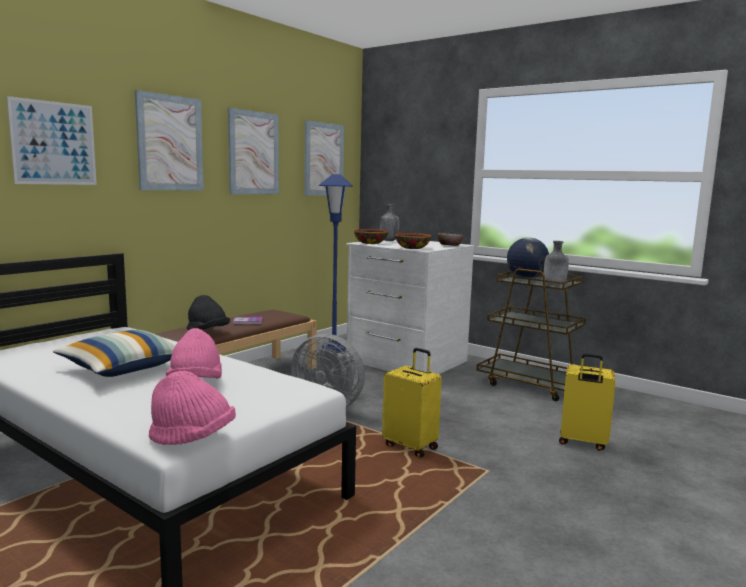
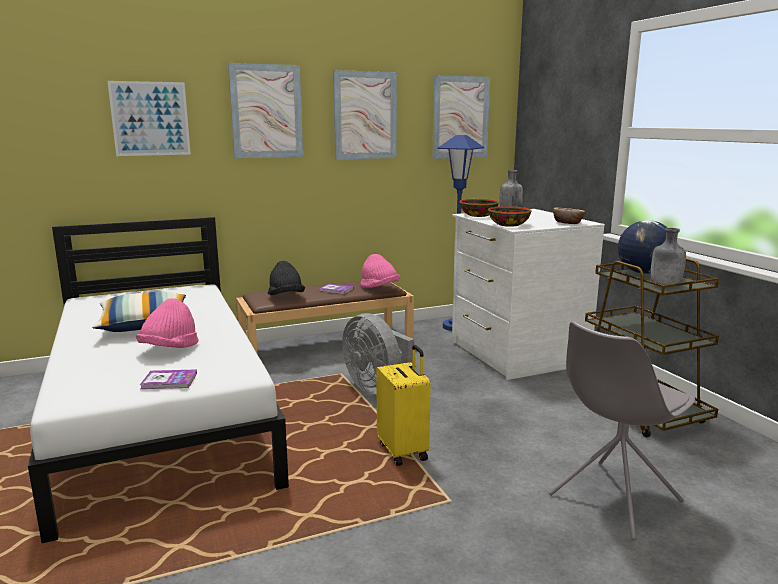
camera: 30 degrees right, 5 degrees up
pink hat [149,371,236,445] -> pink hat moved to [360,254,400,288]
yellow suitcase [559,353,616,451] -> grey chair [549,321,695,540]
none -> book [140,369,197,389]

